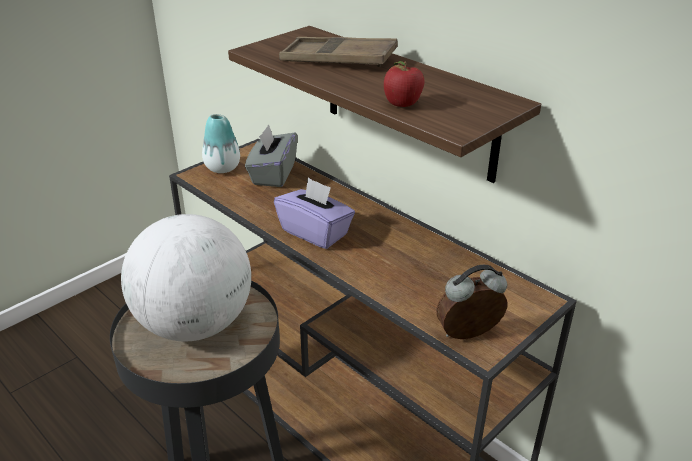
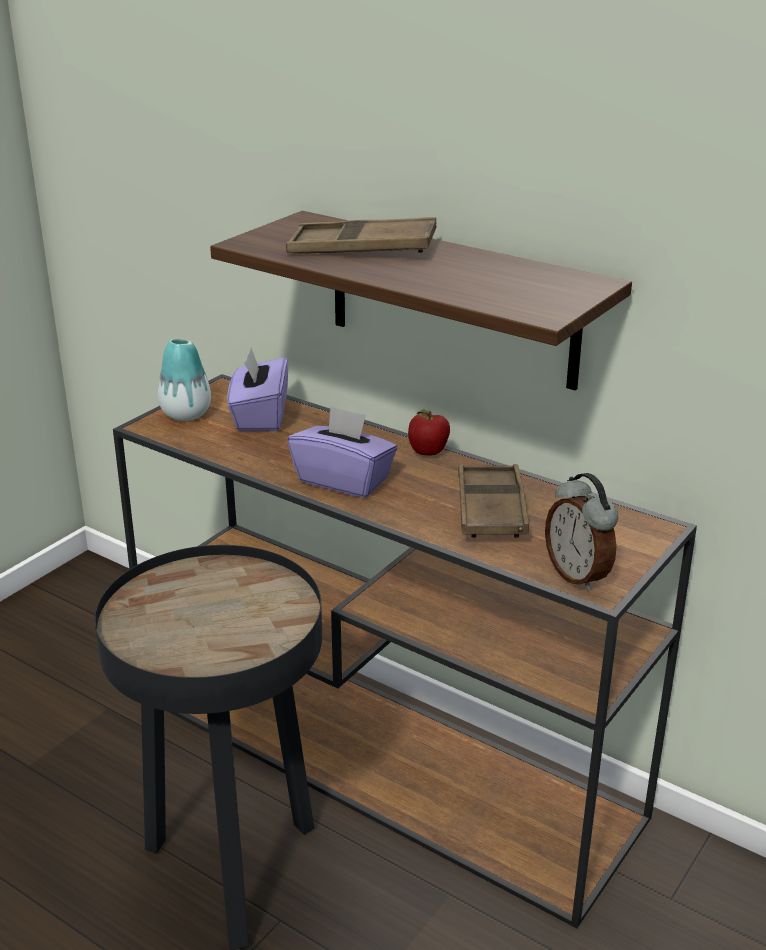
camera: 10 degrees left, 5 degrees down
globe [121,214,251,341] -> none
grey tissue box [245,124,298,187] -> purple tissue box [227,348,288,431]
apple [384,61,425,107] -> apple moved to [408,410,450,456]
alarm clock [436,265,507,339] -> alarm clock turned 90 degrees counterclockwise [545,473,618,591]
none -> brown tray [458,464,529,538]

